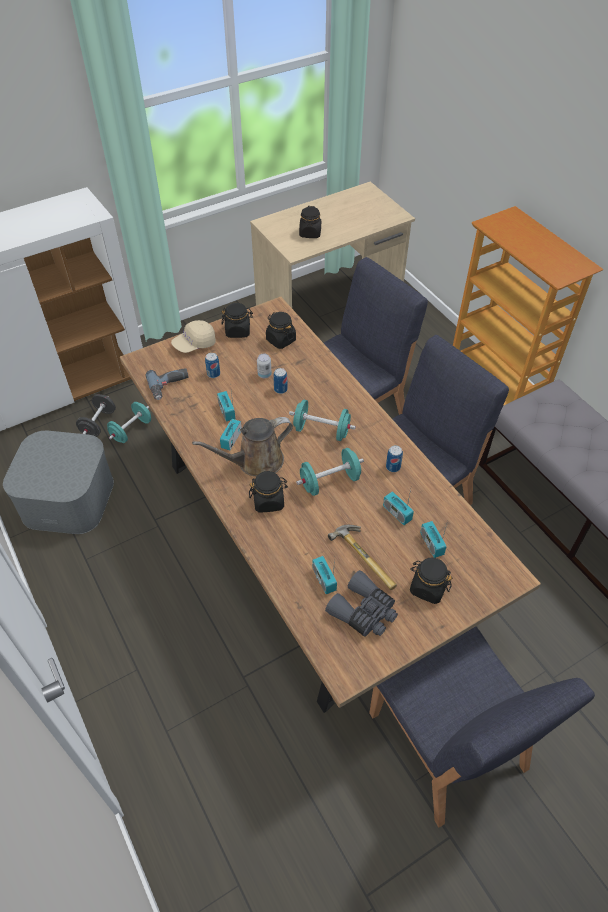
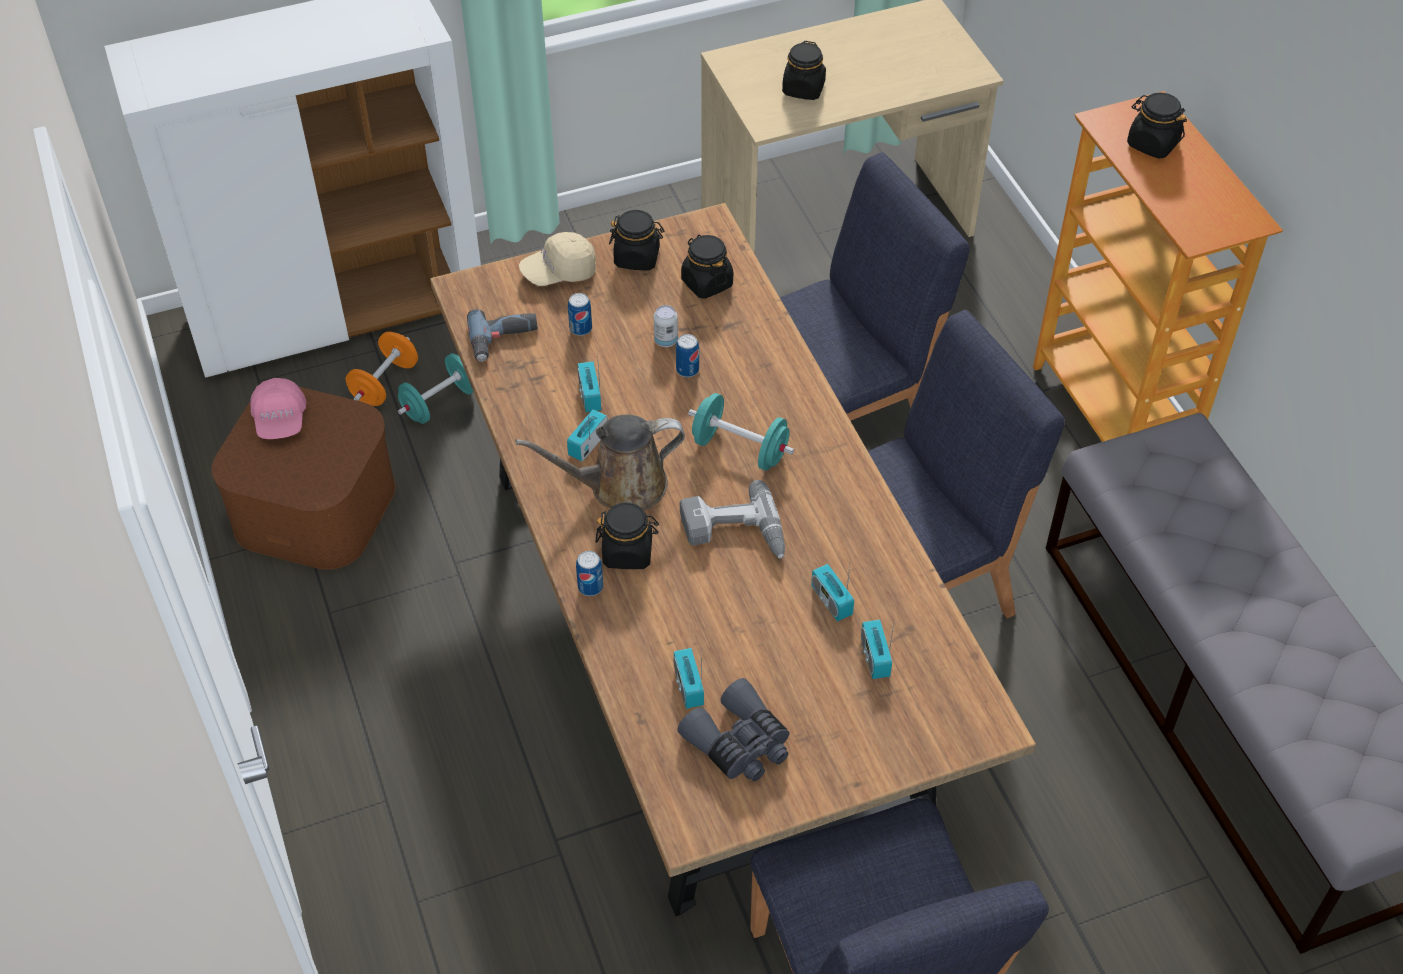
camera: 10 degrees right, 0 degrees up
grey storage box [3,431,114,534] -> brown storage box [211,386,396,570]
black dumbbell [76,394,116,437] -> orange dumbbell [346,332,418,406]
turquoise dumbbell [296,448,364,496] -> power drill [680,480,785,559]
hammer [328,525,397,590] -> none
can [386,445,403,472] -> can moved to [576,551,603,596]
black jar [410,557,452,604] -> black jar moved to [1127,93,1187,159]
none -> pink cap [251,378,306,439]

